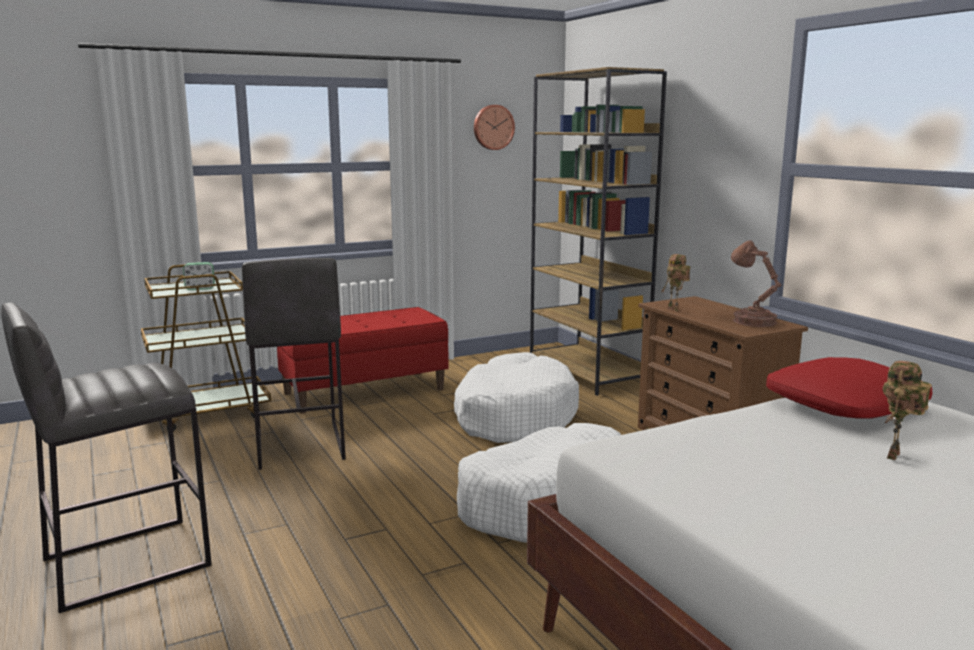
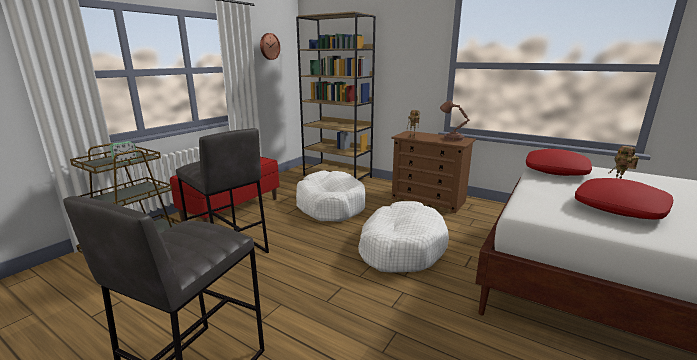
camera: 30 degrees left, 5 degrees up
none -> red pillow [575,178,673,220]

